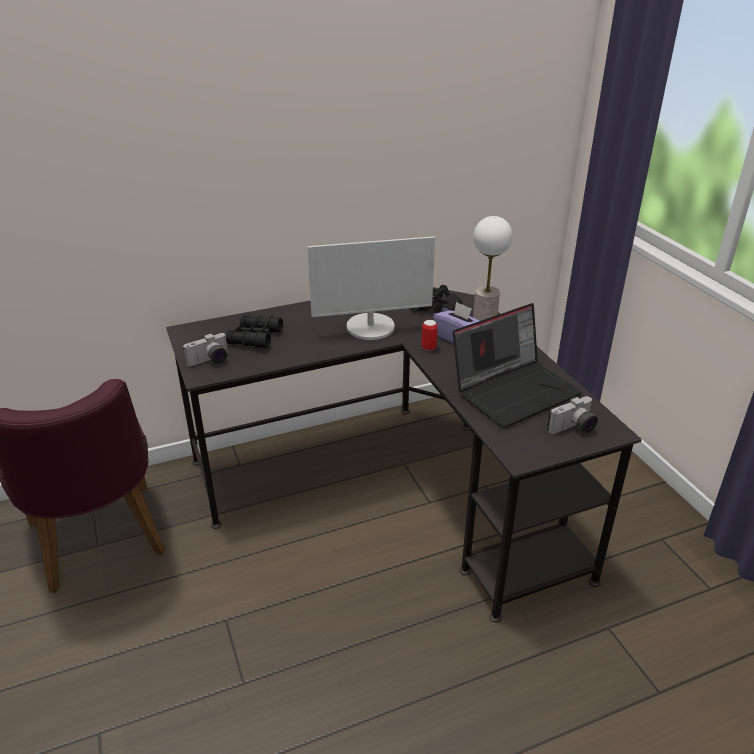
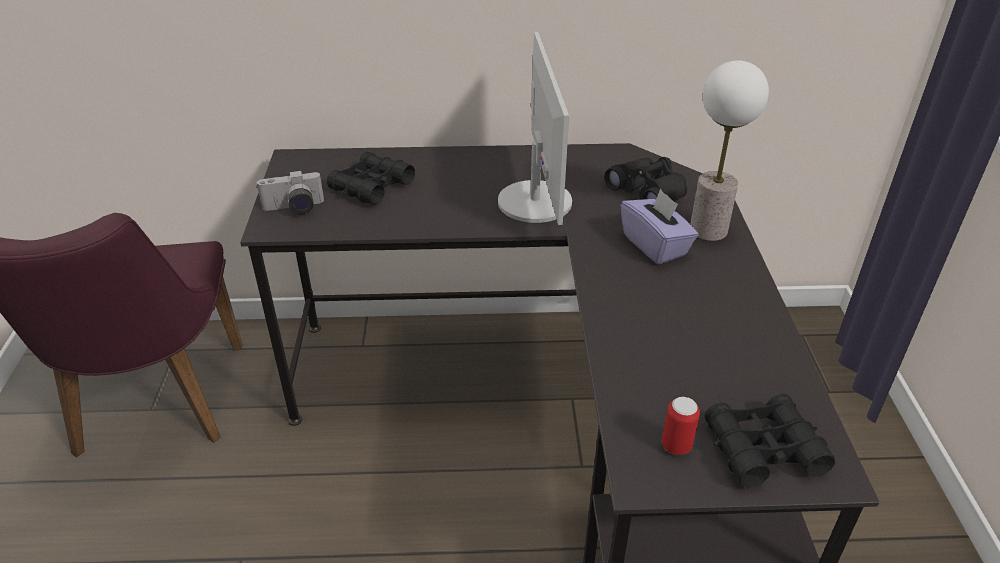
camera: 20 degrees right, 5 degrees up
monitor [308,236,435,340] -> monitor turned 105 degrees counterclockwise [498,32,572,225]
can [421,320,438,351] -> can moved to [662,397,700,455]
laptop [453,303,582,428] -> none
camera [547,396,598,434] -> black binoculars [705,394,835,487]

